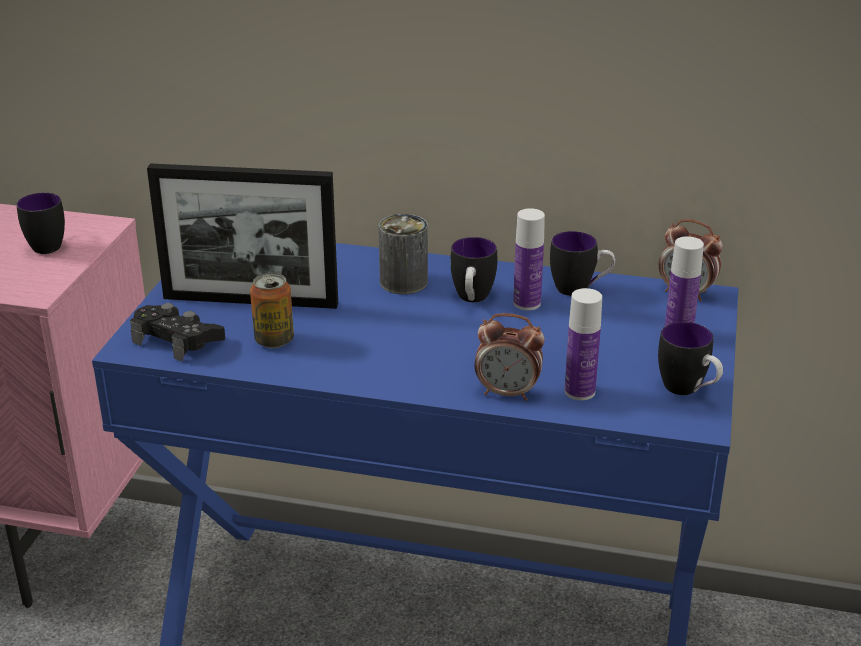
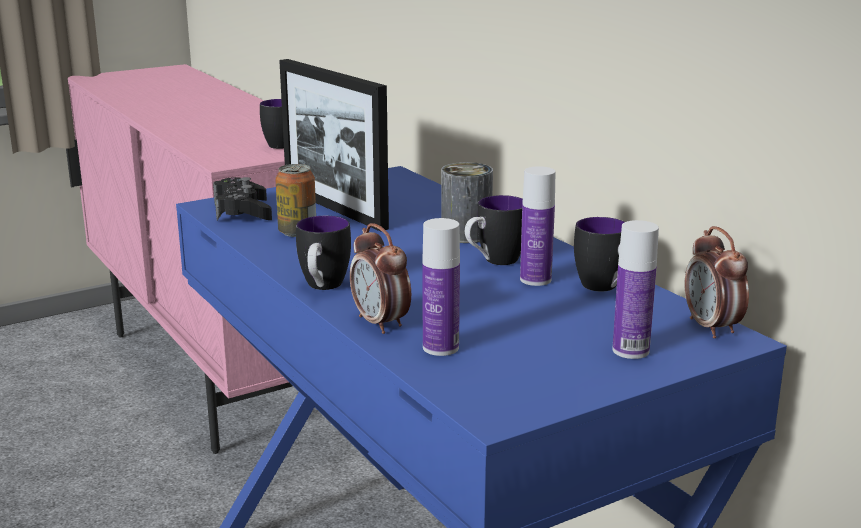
camera: 45 degrees right, 10 degrees down
mug [658,322,723,395] -> mug moved to [296,216,351,290]

